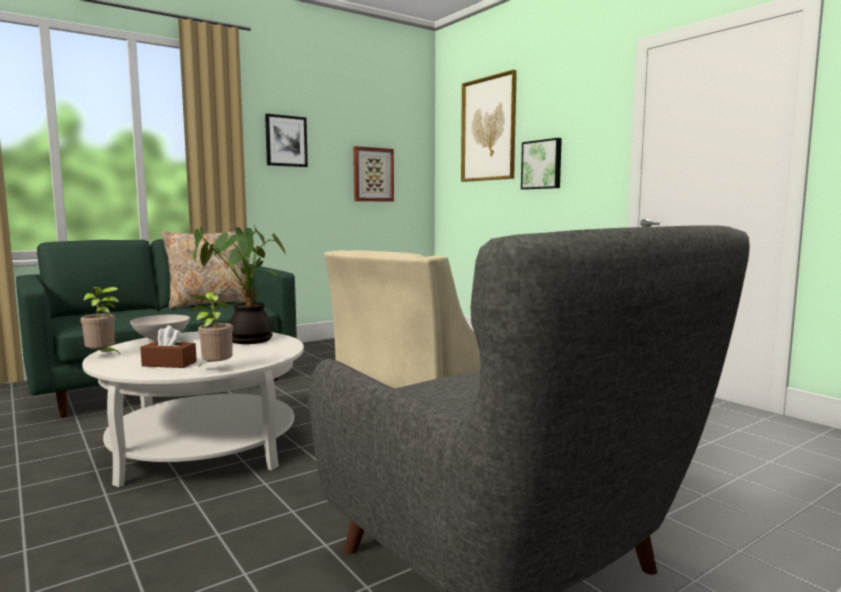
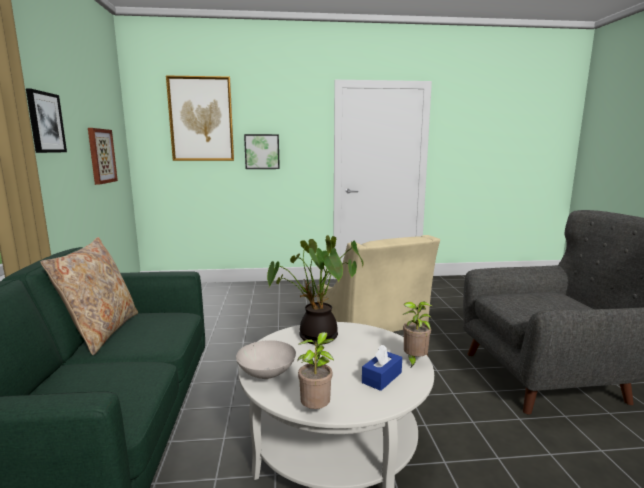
camera: 60 degrees left, 5 degrees up
brown tissue box [140,326,197,368] -> blue tissue box [362,345,402,391]

